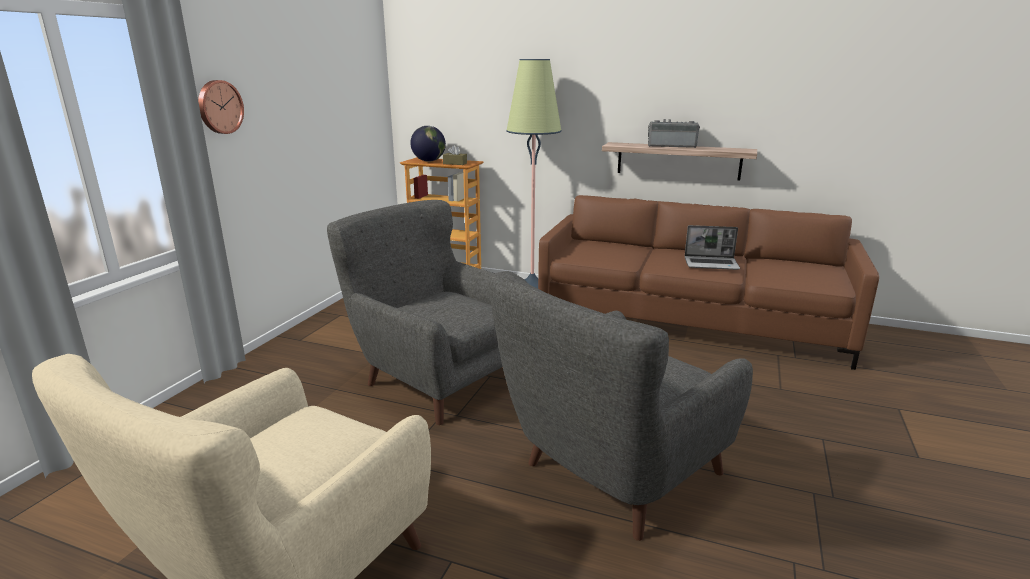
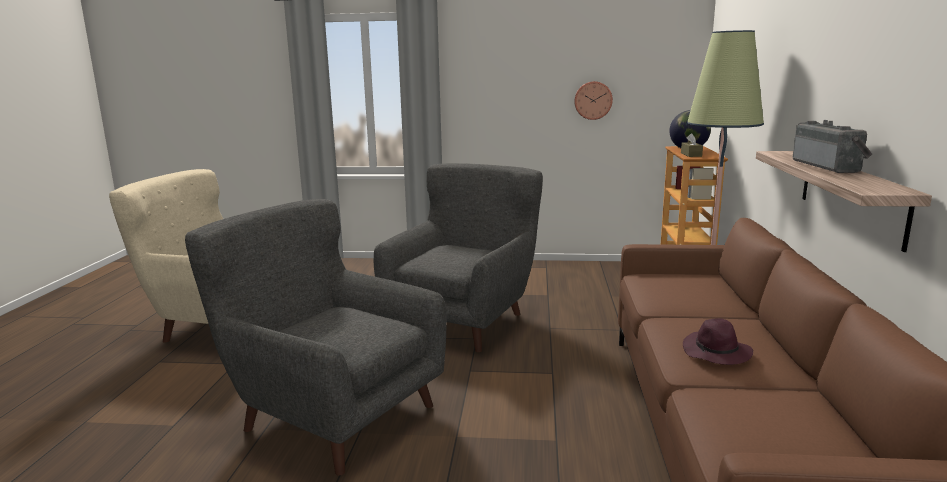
camera: 75 degrees right, 5 degrees down
wall clock [198,80,244,134] -> wall clock moved to [574,81,613,120]
laptop [685,225,740,270] -> purple hat [683,318,753,365]

